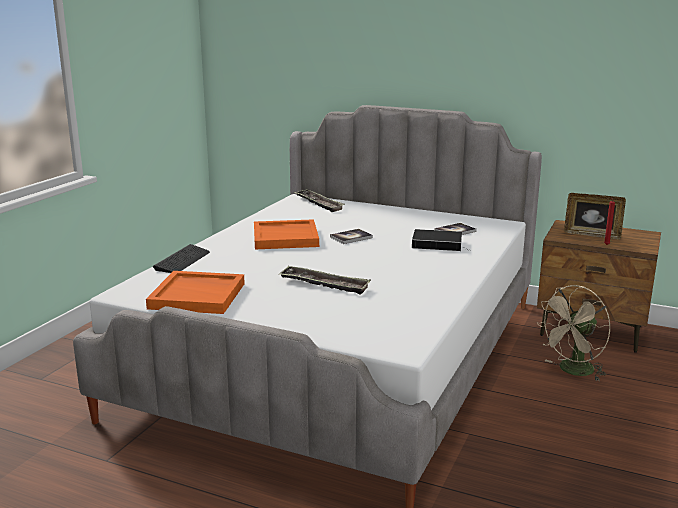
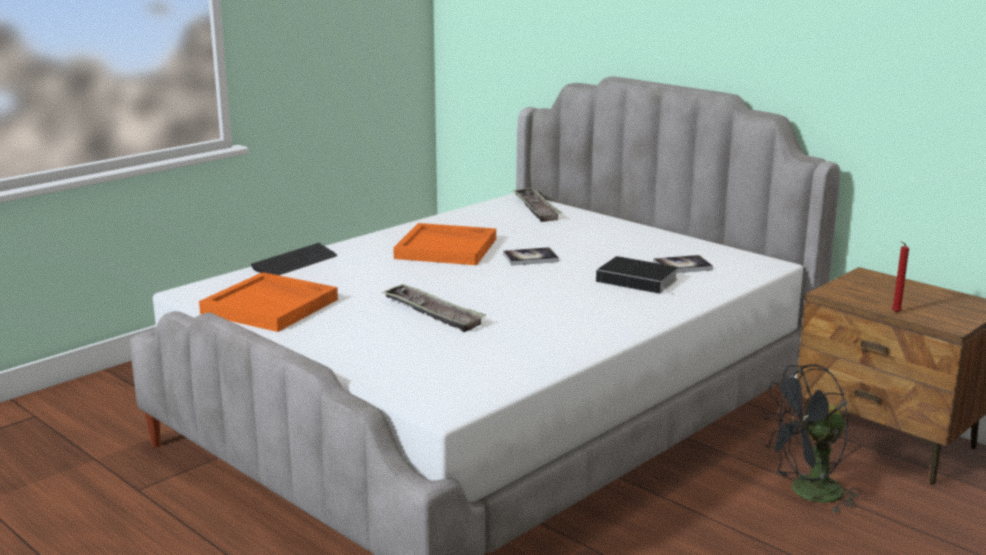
camera: 20 degrees right, 0 degrees up
beige fan [536,285,611,381] -> black fan [762,364,861,513]
picture frame [564,193,626,239] -> none

